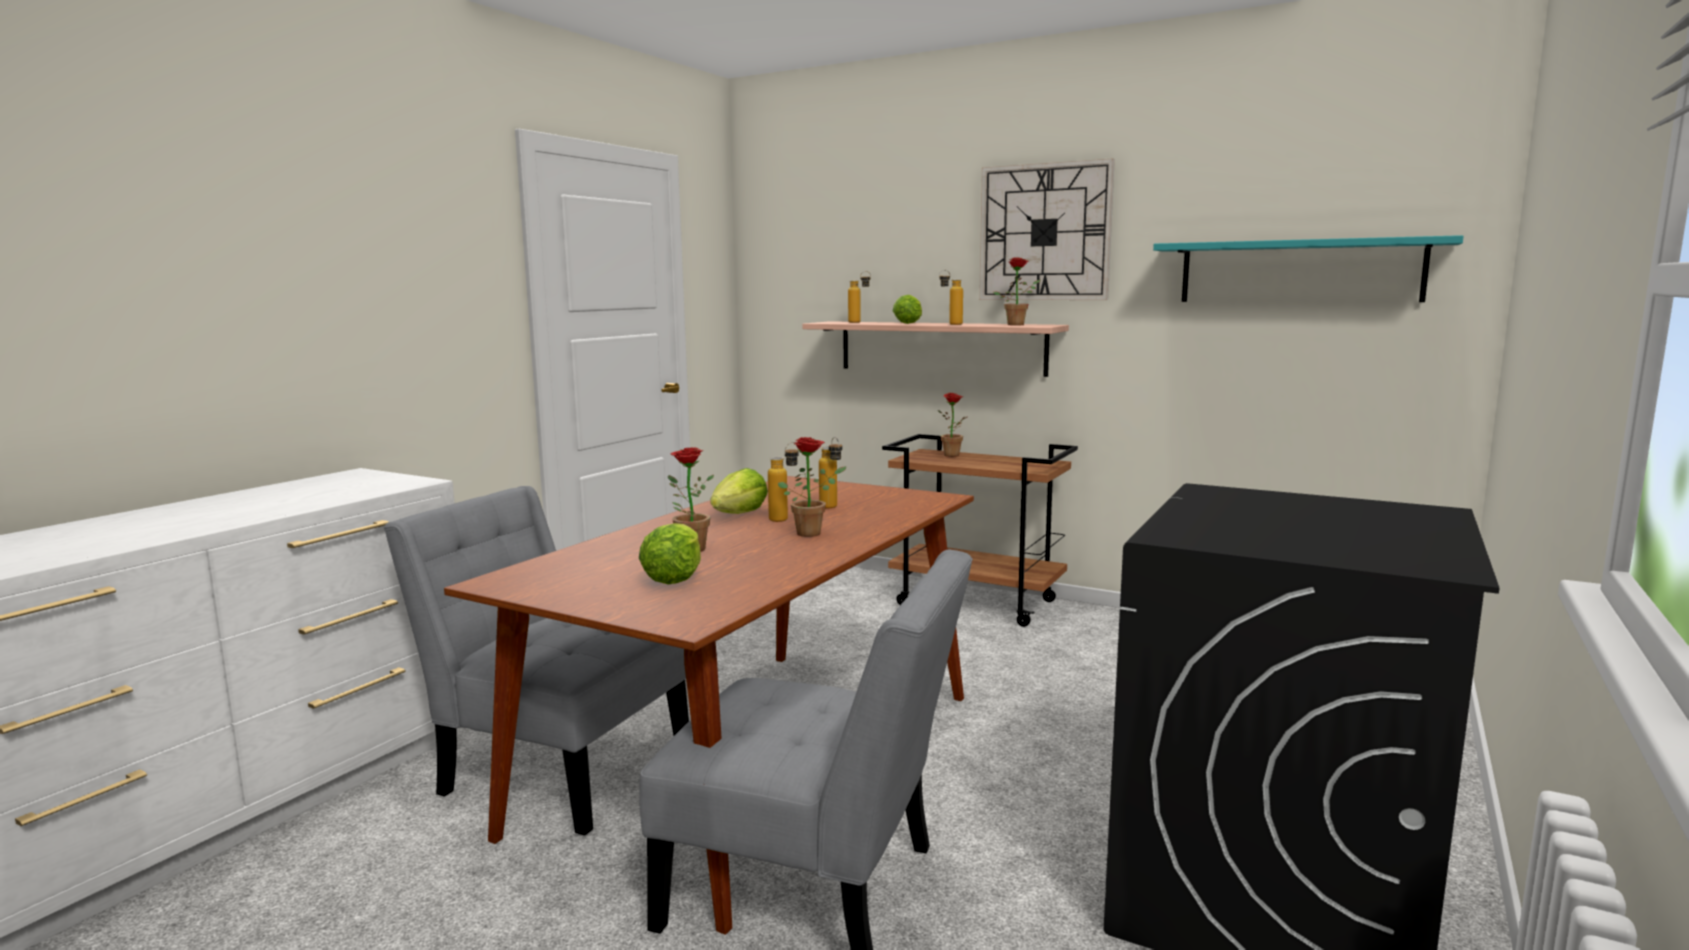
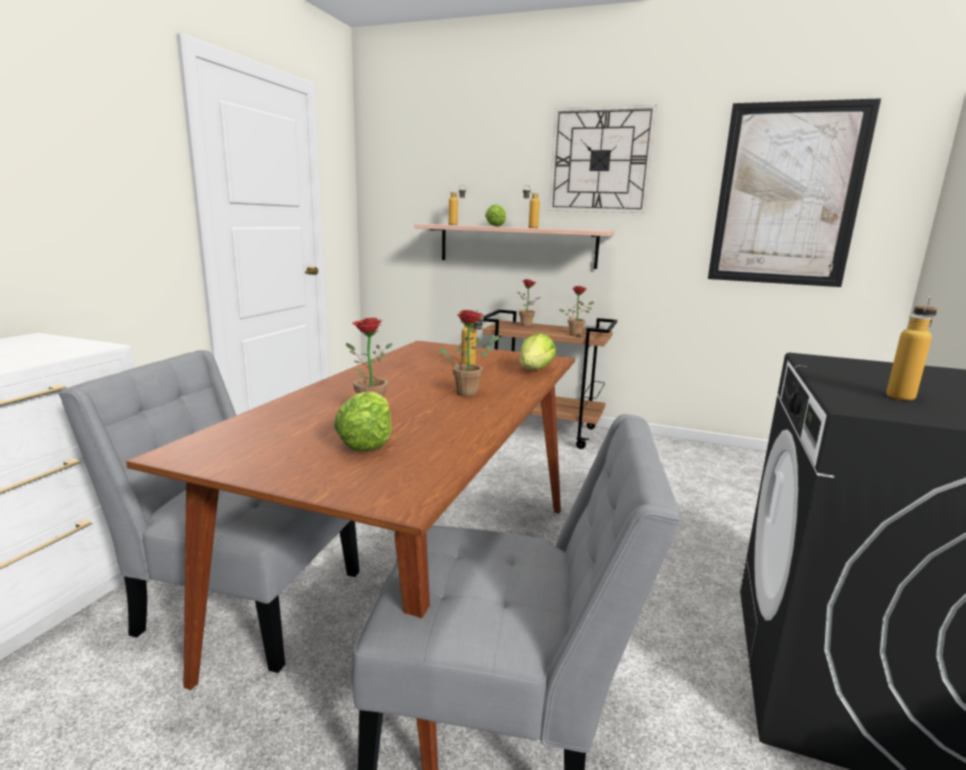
camera: 10 degrees left, 5 degrees up
lettuce [710,468,768,514] -> lettuce moved to [519,333,556,370]
bottle [768,442,799,522] -> bottle moved to [886,296,937,401]
potted plant [993,258,1041,325] -> potted plant moved to [559,286,594,336]
turquoise shelf [1153,235,1464,302] -> picture [708,98,881,287]

